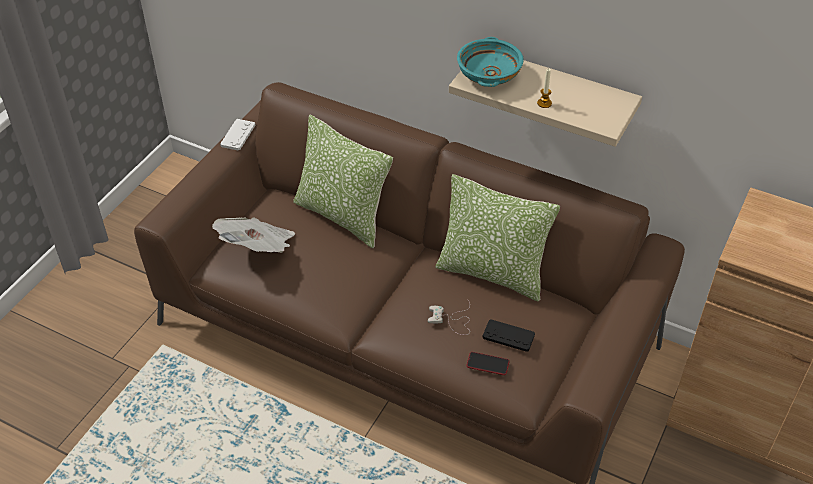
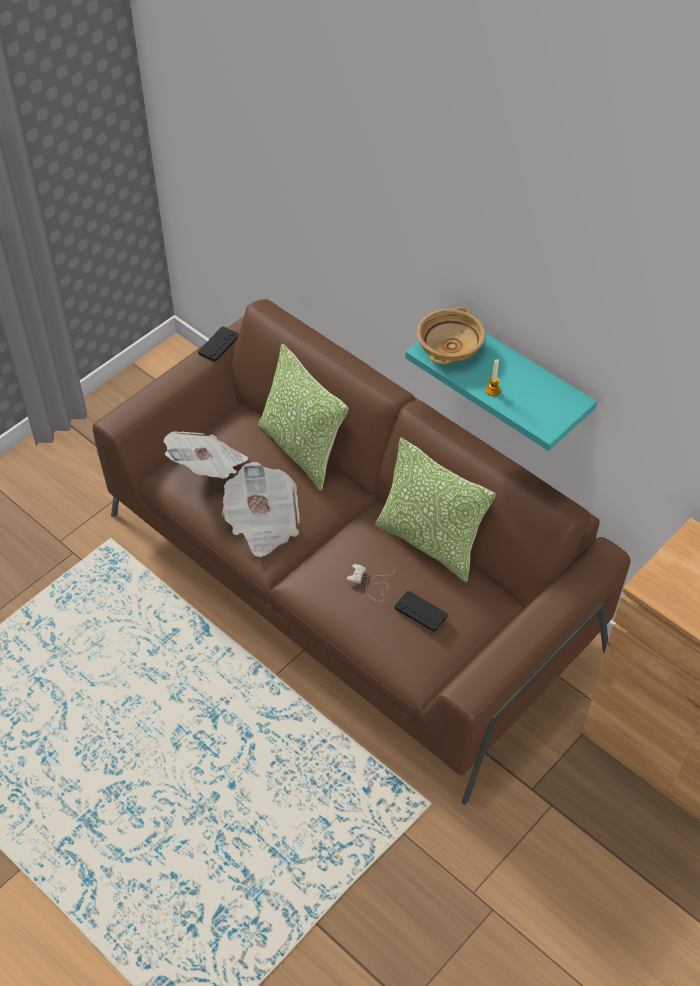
camera: 15 degrees right, 5 degrees up
white game controller [220,119,255,151] -> black game controller [198,326,239,362]
beige shelf [449,60,642,147] -> turquoise shelf [405,333,597,451]
turquoise bowl [457,37,524,87] -> beige bowl [417,307,485,365]
phone [466,352,509,375] -> none
none -> newspaper [222,462,300,557]

